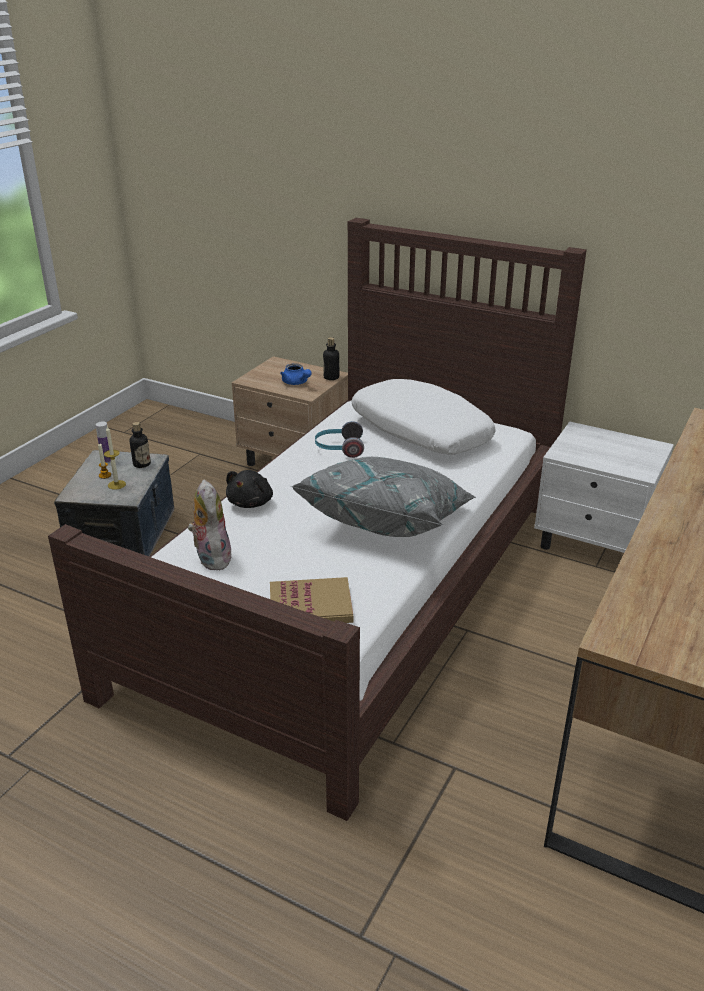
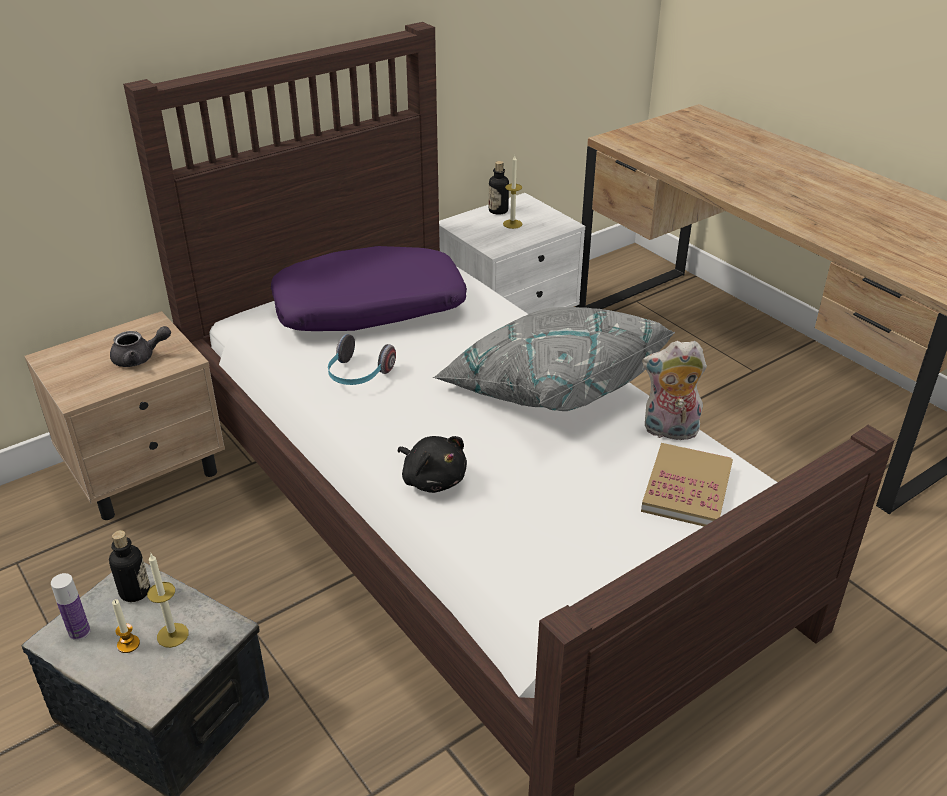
camera: 65 degrees left, 5 degrees up
plush toy [188,480,232,570] -> plush toy moved to [642,341,707,440]
blue teapot [280,363,312,385] -> grey teapot [110,326,171,367]
bottle [323,337,339,380] -> bottle moved to [489,161,509,215]
white pillow [352,379,496,455] -> purple pillow [271,246,467,331]
none -> candle [503,155,522,229]

